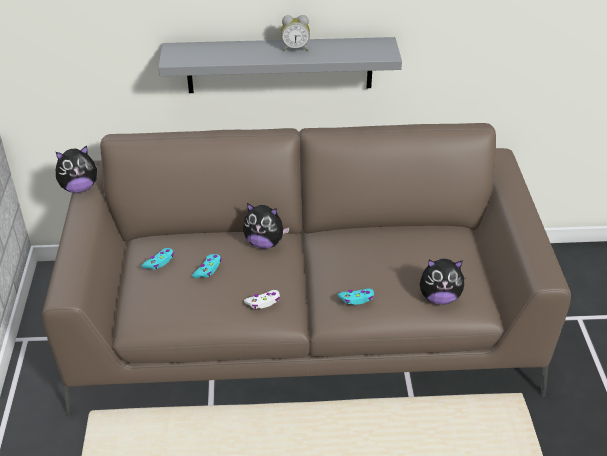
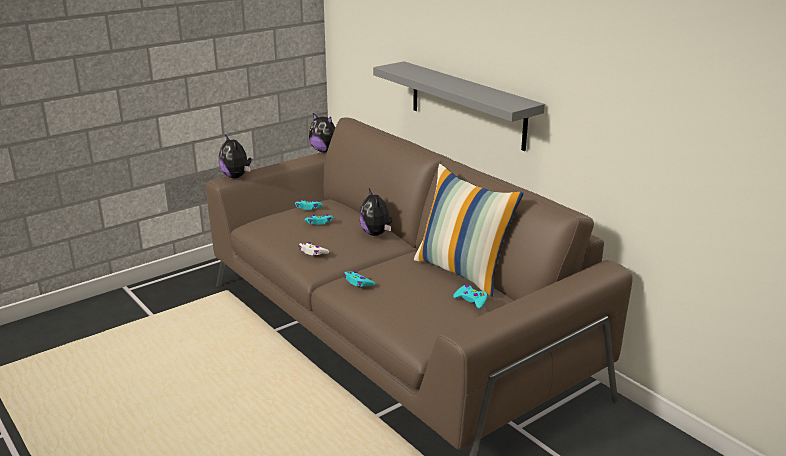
camera: 55 degrees right, 15 degrees down
alarm clock [281,15,310,51] -> none
plush toy [420,259,466,305] -> plush toy moved to [219,134,251,178]
none -> pillow [414,164,524,297]
none -> turquoise game controller [453,284,488,309]

